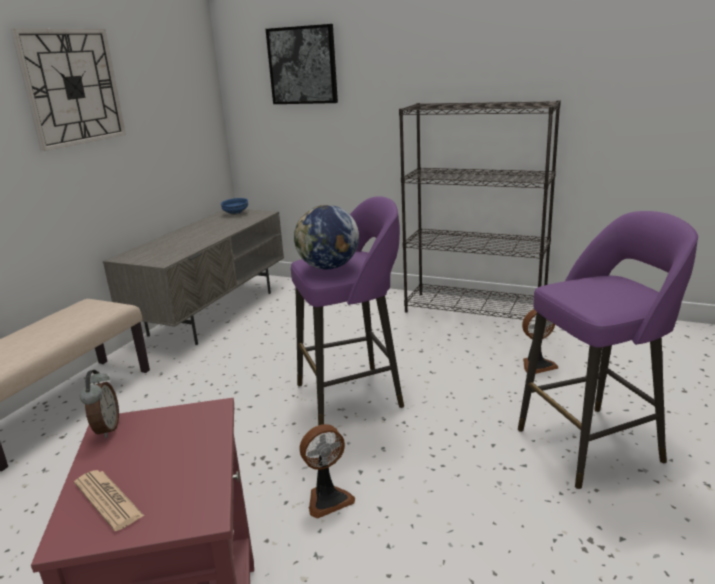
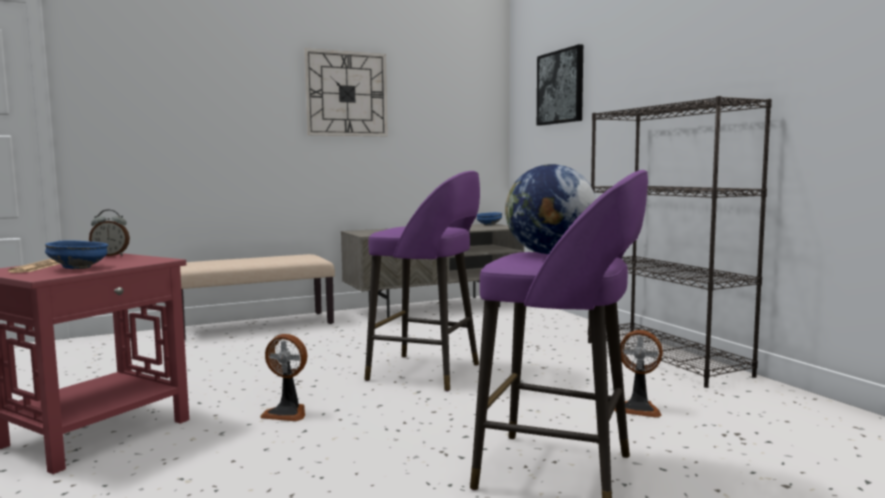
camera: 40 degrees right, 15 degrees down
alarm clock [80,370,119,438] -> alarm clock turned 45 degrees clockwise [89,210,130,256]
globe [294,205,359,270] -> globe moved to [505,164,596,254]
none -> blue bowl [45,240,108,269]

